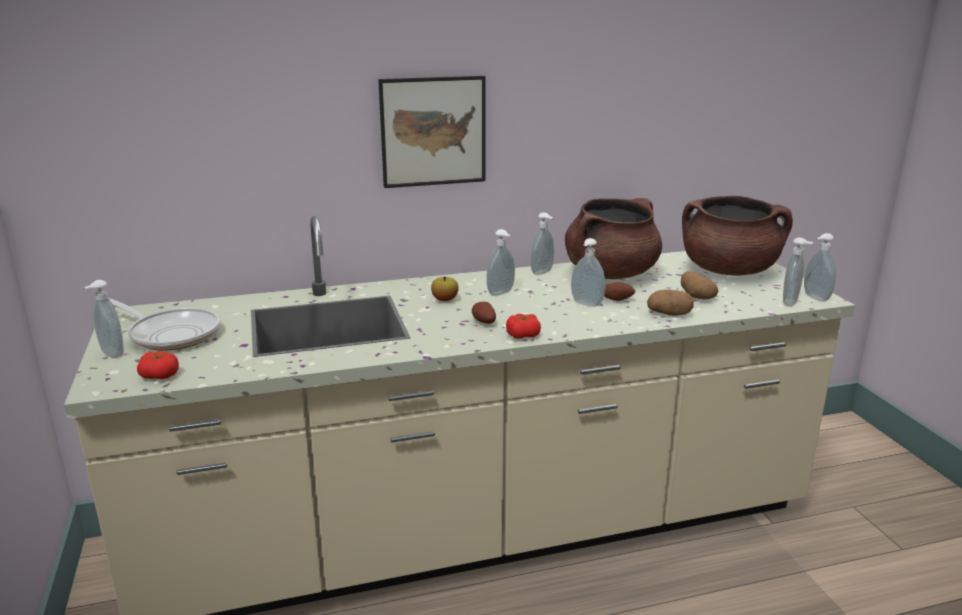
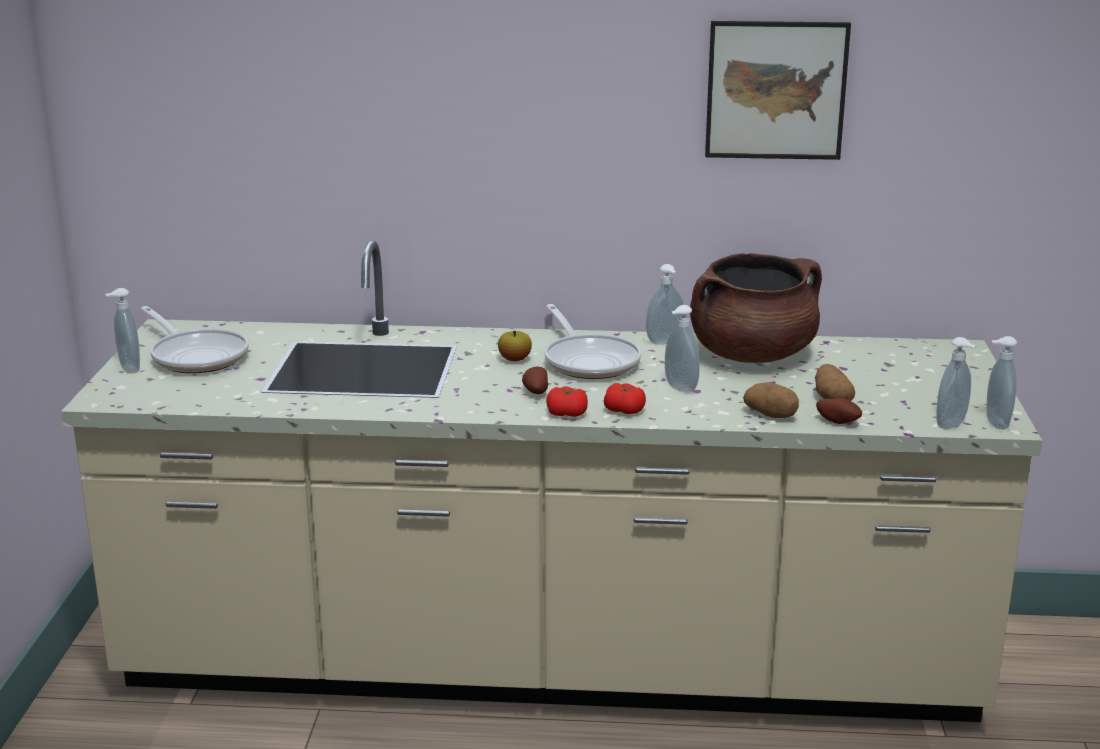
camera: 20 degrees right, 0 degrees up
tomato [137,351,179,379] -> tomato moved to [604,383,646,414]
picture [378,76,486,188] -> picture moved to [705,21,851,160]
soap dispenser [486,229,515,296] -> frying pan [544,304,641,379]
potato [604,282,635,301] -> potato moved to [816,398,862,424]
brown cooking pot [682,196,793,276] -> none

